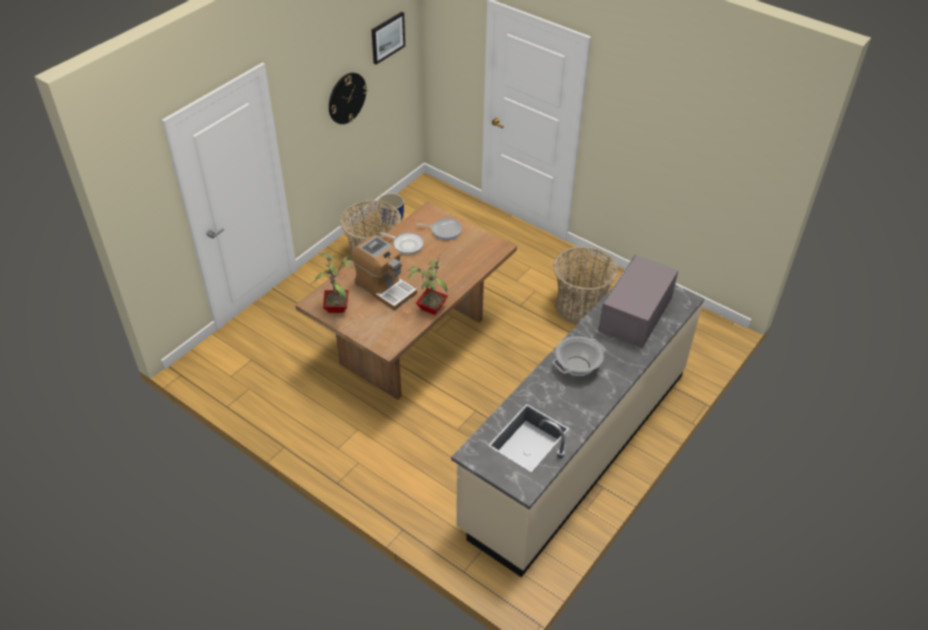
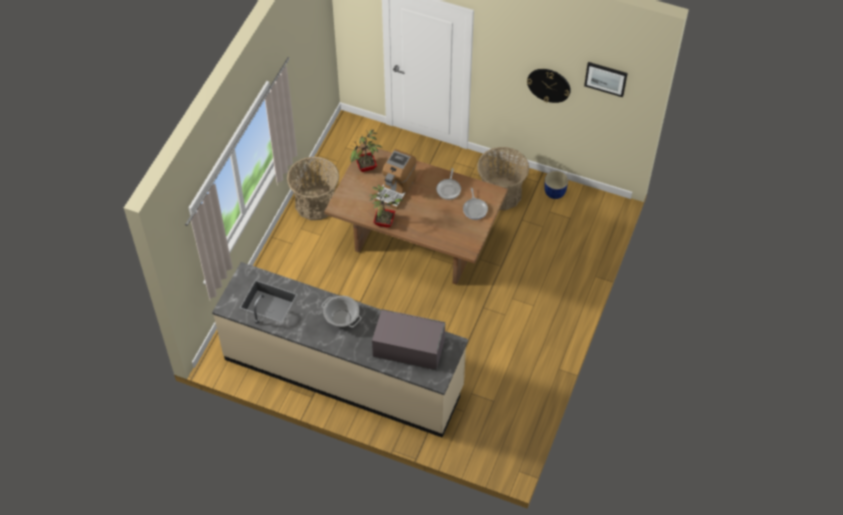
camera: 75 degrees right, 10 degrees up
basket [553,246,618,324] -> basket moved to [287,156,339,220]

